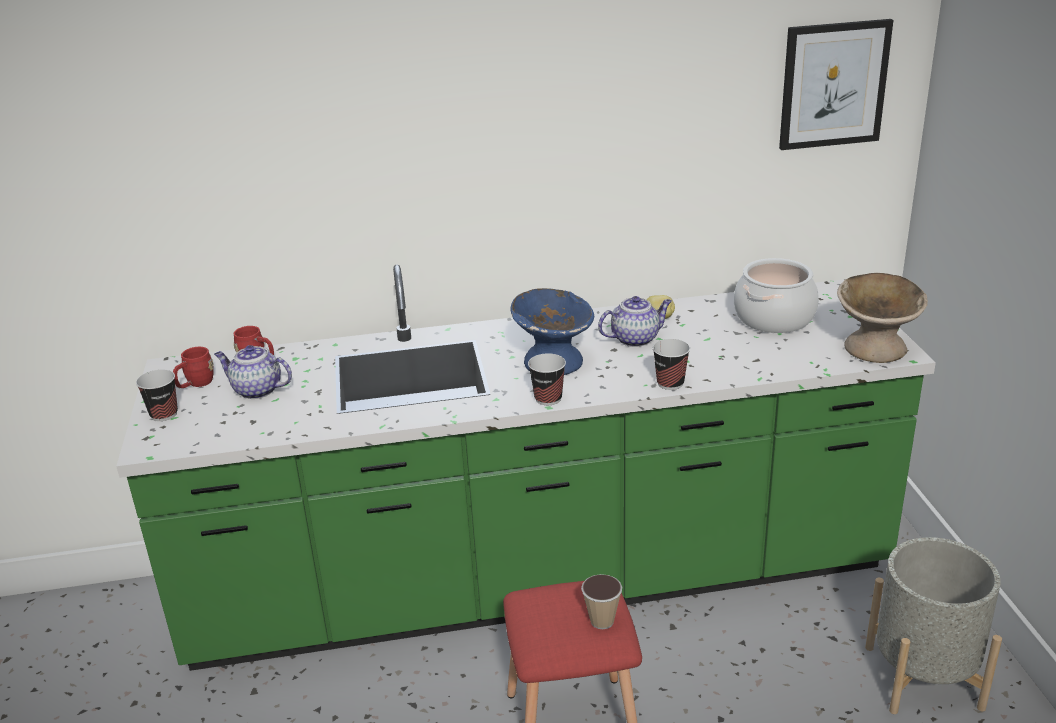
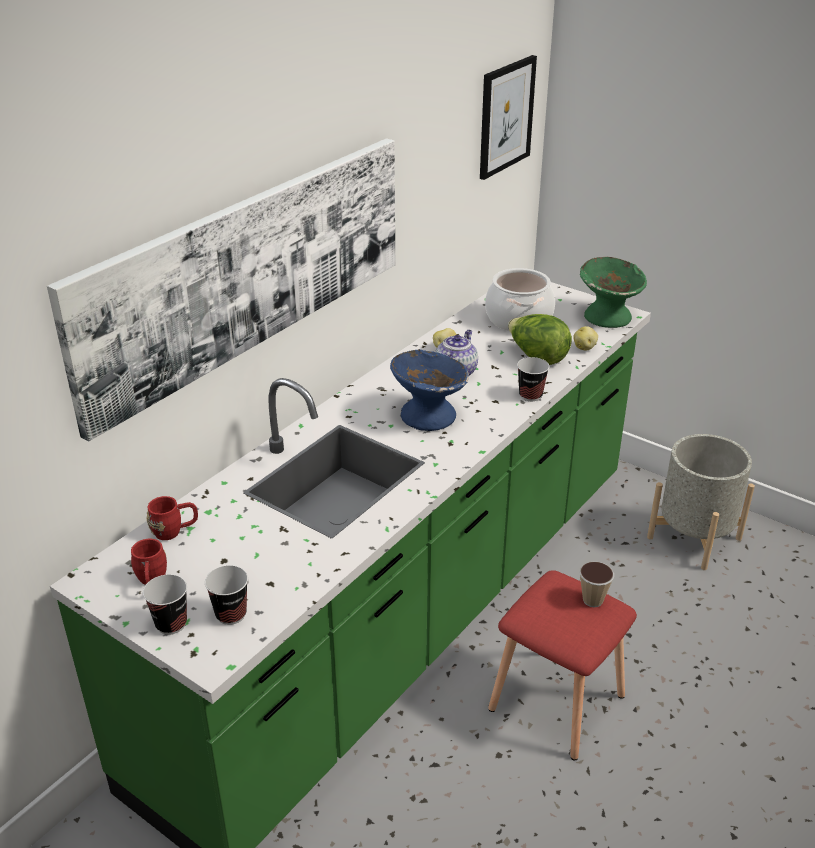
camera: 45 degrees left, 5 degrees up
teapot [214,345,292,399] -> none
cup [528,353,566,405] -> cup moved to [205,565,248,625]
beige bowl [837,273,928,363] -> green bowl [580,257,647,328]
none -> picture [47,138,395,442]
none -> lettuce [508,314,572,365]
none -> potato [573,326,598,350]

